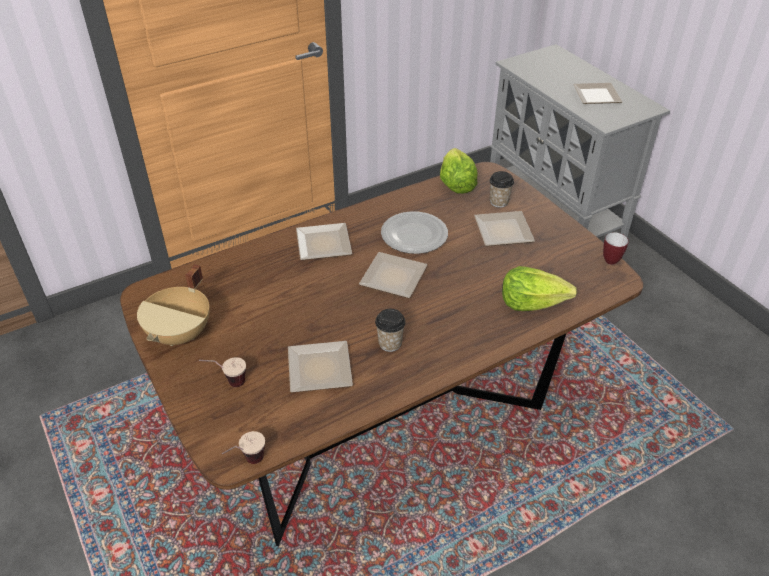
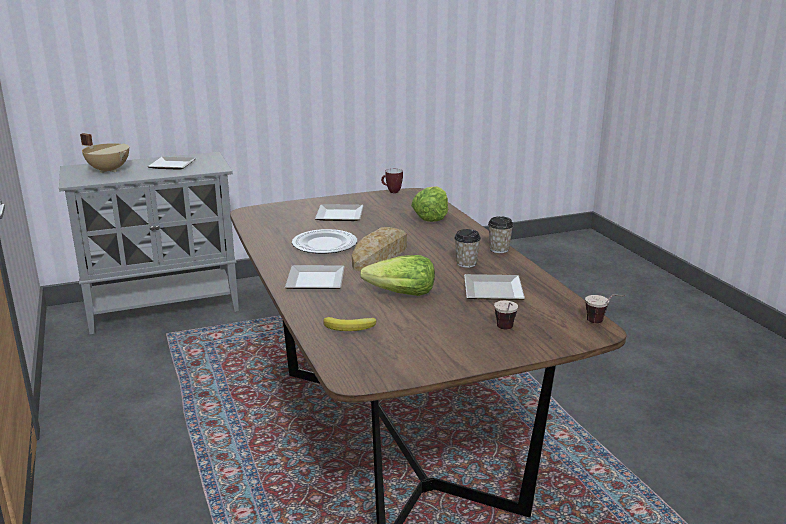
camera: 80 degrees left, 20 degrees down
beige cooking pot [137,265,210,346] -> beige cooking pot moved to [80,133,129,173]
plate [359,252,427,298] -> bread [352,227,407,271]
lettuce [440,148,478,194] -> lettuce moved to [360,255,435,296]
cup [489,171,514,208] -> cup moved to [488,216,514,253]
none -> banana [323,317,376,331]

